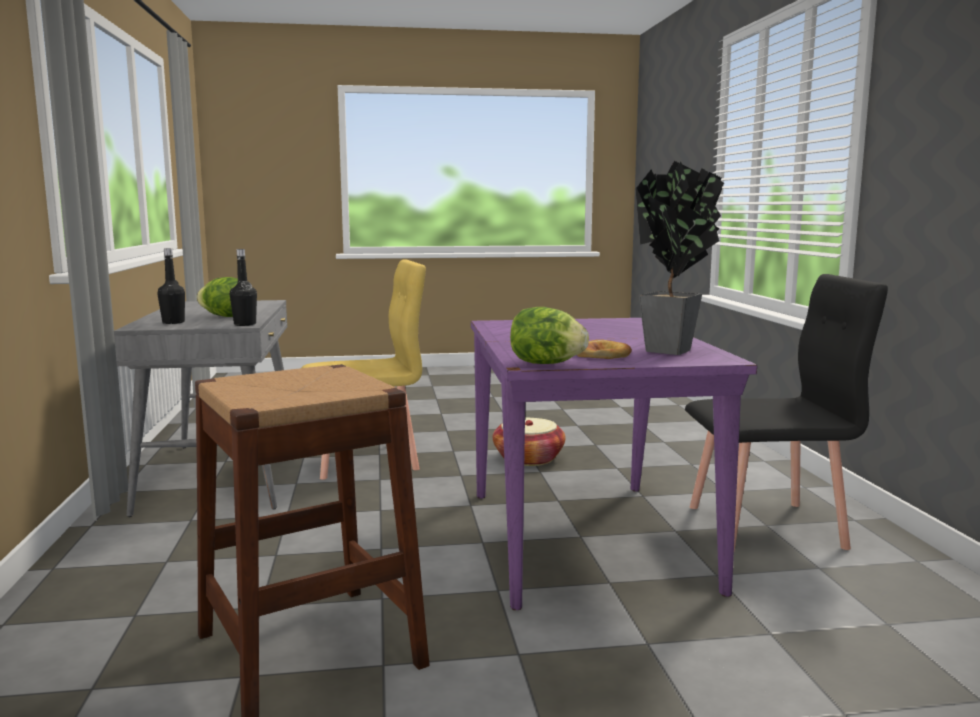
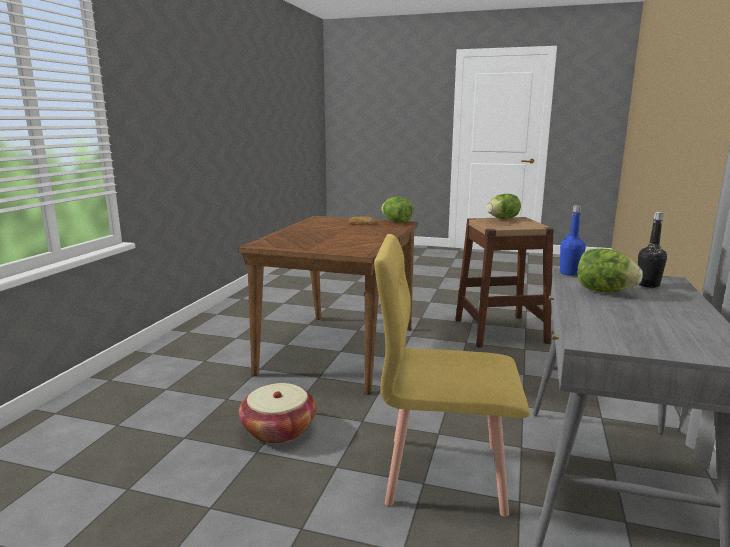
camera: 155 degrees left, 5 degrees up
black bottle [230,249,257,326] -> blue bottle [560,205,586,276]
purple dining table [471,318,757,610] -> brown dining table [238,216,418,394]
potted plant [636,161,724,355] -> none
black chair [685,274,888,551] -> none
none -> lettuce [487,194,521,219]

